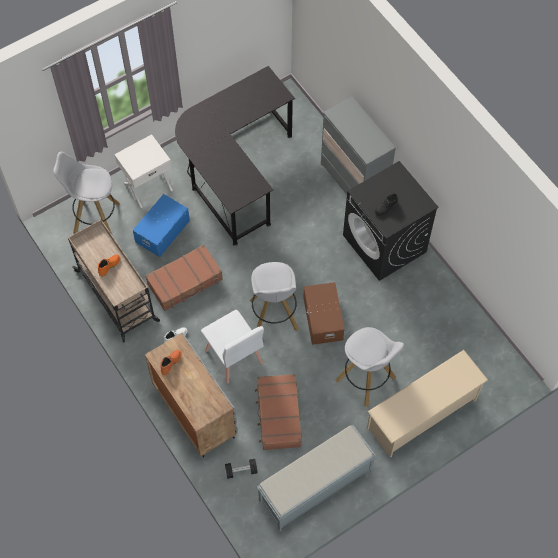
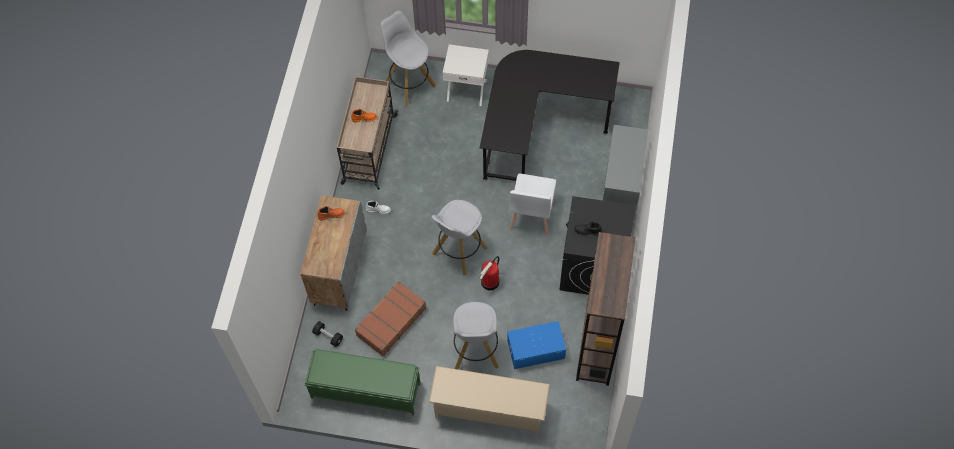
camera: 45 degrees right, 0 degrees up
blue storage box [133,194,190,257] -> blue storage box moved to [507,321,566,369]
brown suitcase [145,245,223,311] -> none
white chair [201,310,264,384] -> white chair moved to [510,174,556,236]
grey bench [257,425,377,531] -> green bench [305,349,420,416]
brown storage box [304,282,345,345] -> fire extinguisher [480,256,500,291]
none -> brown bookcase [576,232,636,386]

